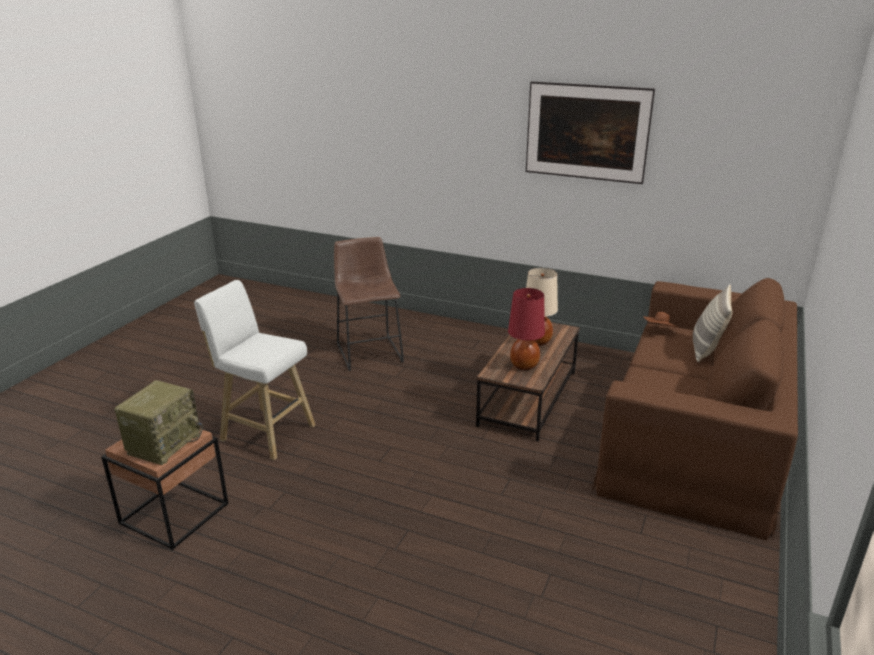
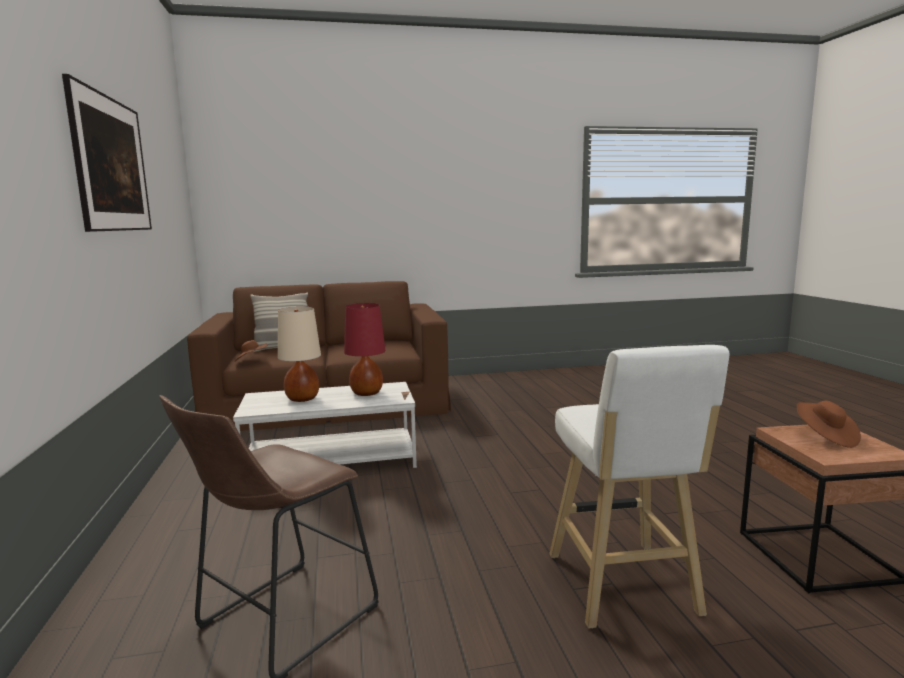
camera: 125 degrees left, 15 degrees down
radio [115,380,203,465] -> brown hat [797,401,861,448]
brown coffee table [476,322,580,442] -> white coffee table [233,382,417,468]

